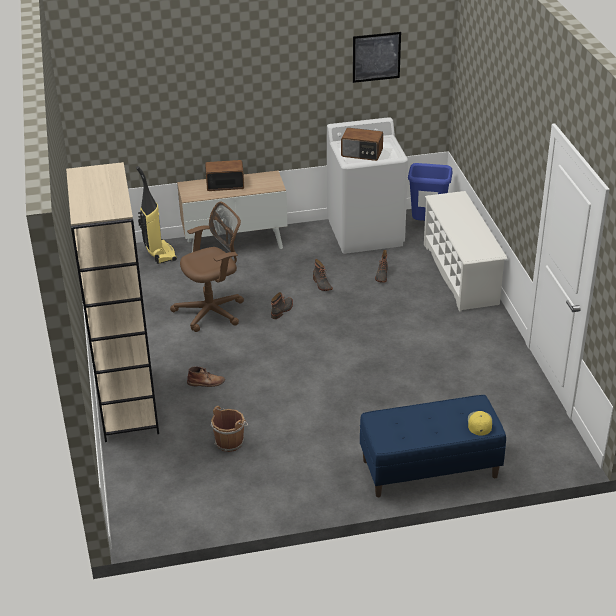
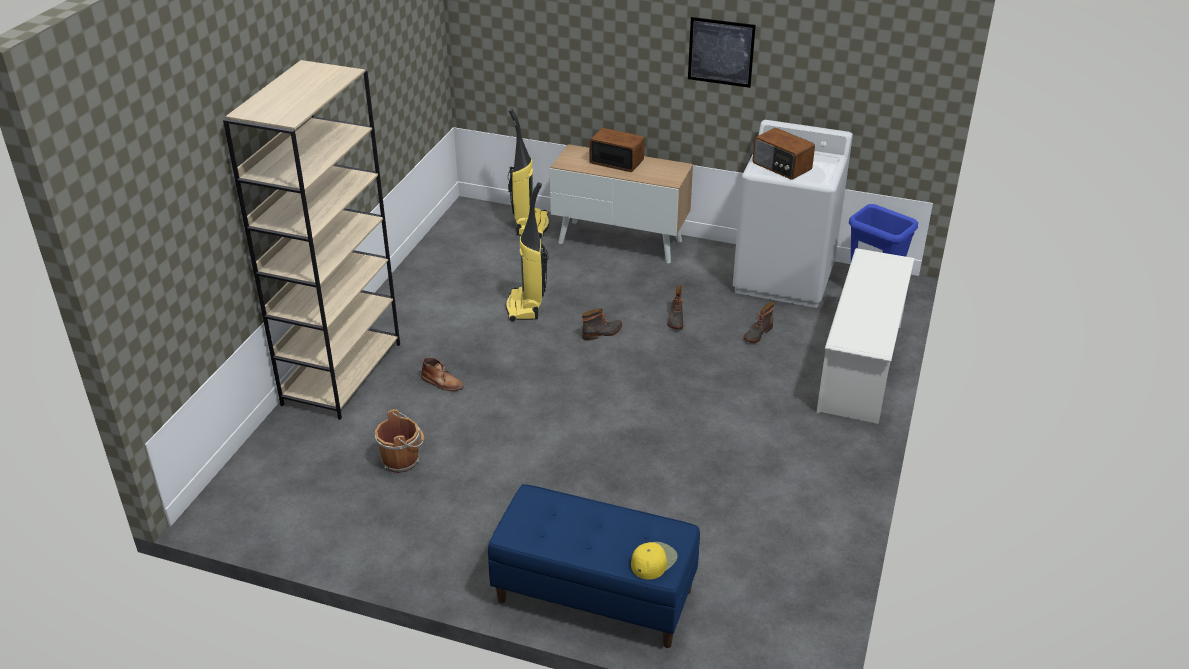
camera: 30 degrees right, 0 degrees up
brown office chair [170,202,244,332] -> vacuum cleaner [506,182,549,321]
picture [353,32,401,83] -> picture moved to [688,17,756,88]

